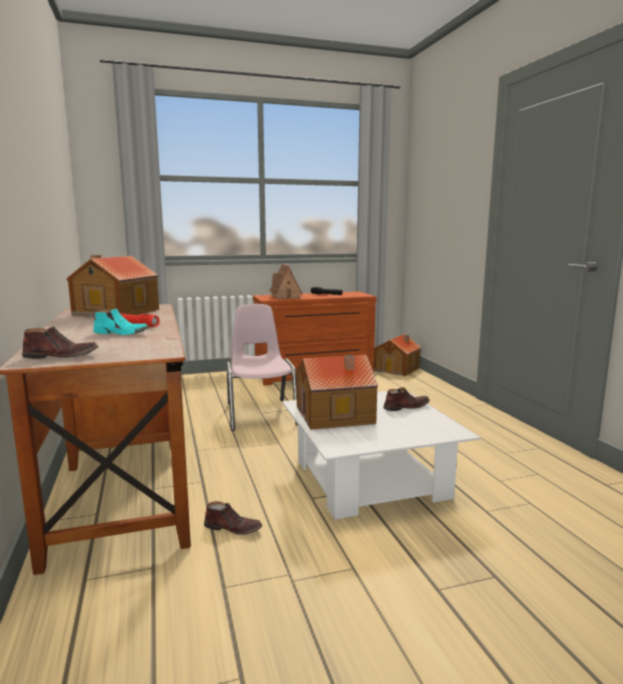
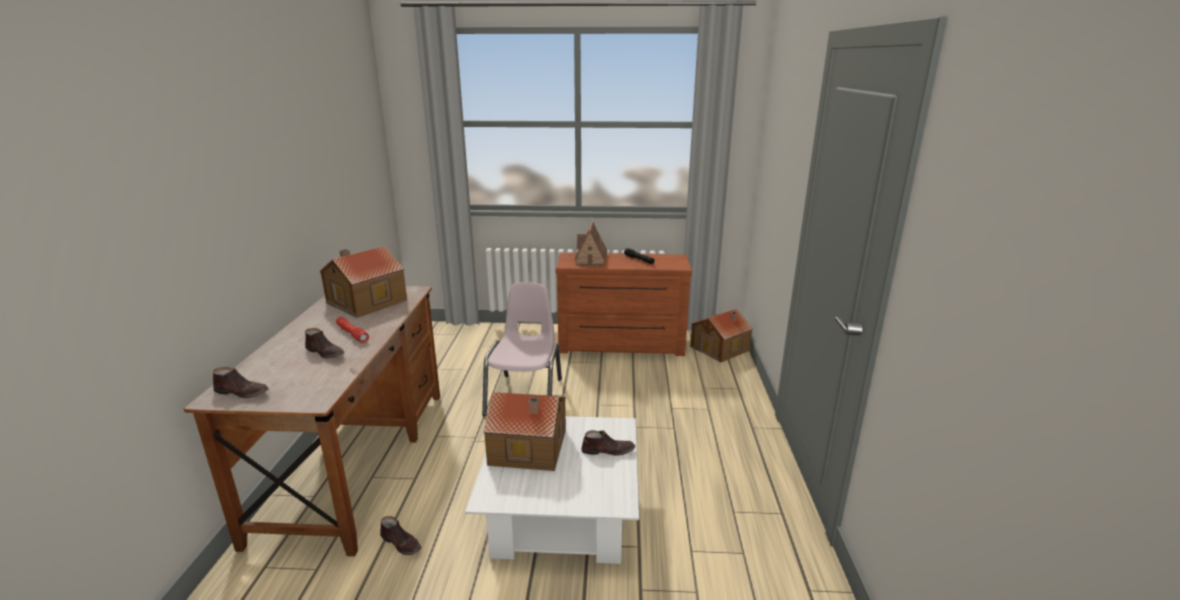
camera: 20 degrees right, 10 degrees up
turquoise shoe [93,309,149,335] -> brown shoe [305,328,345,359]

